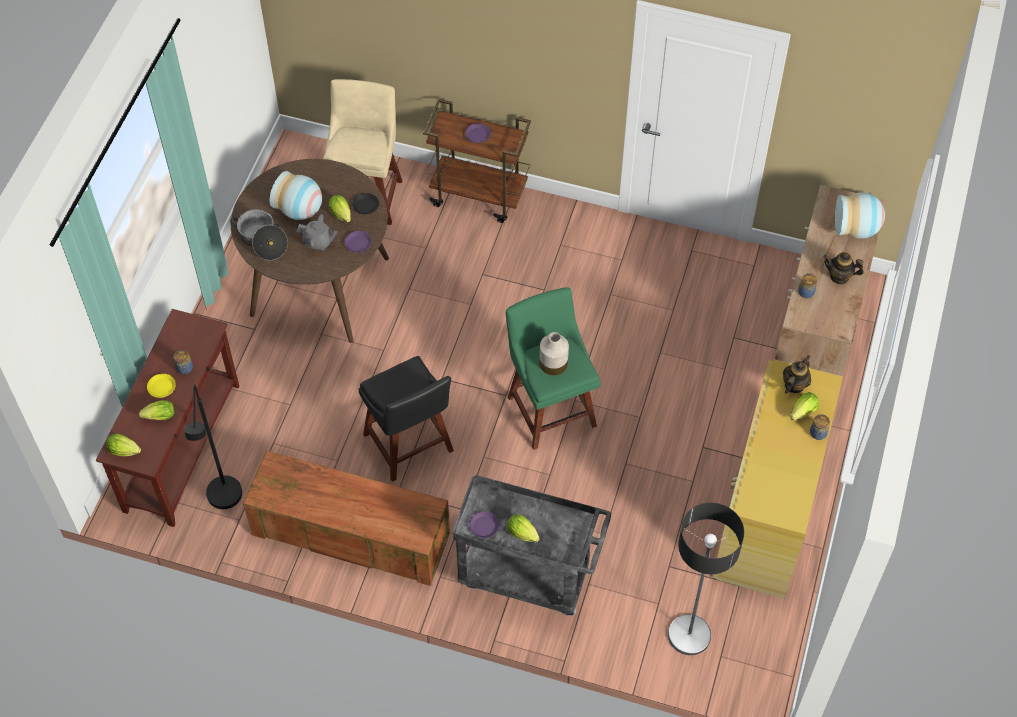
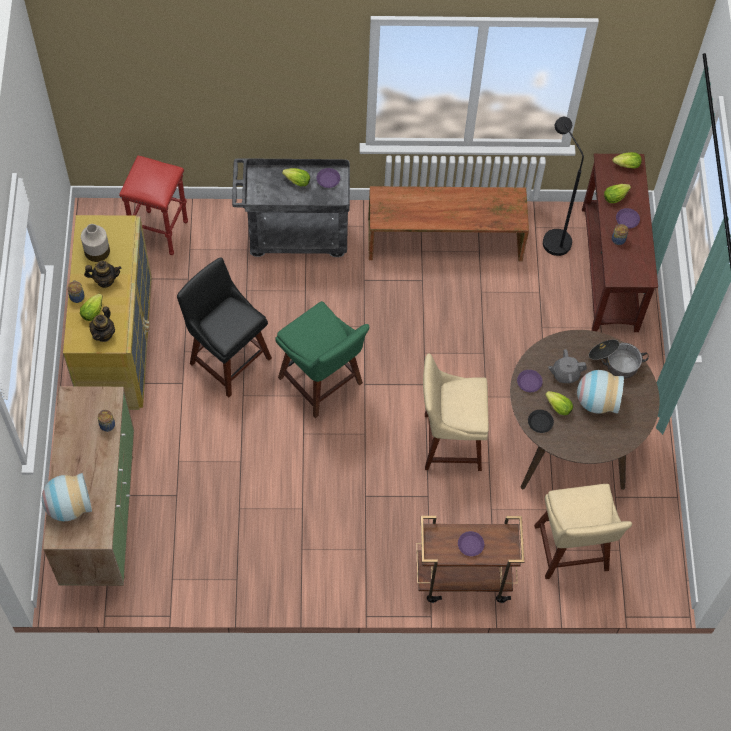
camera: 160 degrees right, 5 degrees up
yellow plate [147,374,176,398] -> purple plate [616,208,640,228]
black chair [359,356,454,482] -> black chair moved to [177,257,272,398]
beige vase [539,332,569,375] -> beige vase moved to [81,224,110,262]
floor lamp [668,503,744,655] -> red stool [119,156,188,255]
teapot [823,252,864,284] -> teapot moved to [84,261,121,288]
none -> beige chair [423,353,489,471]

